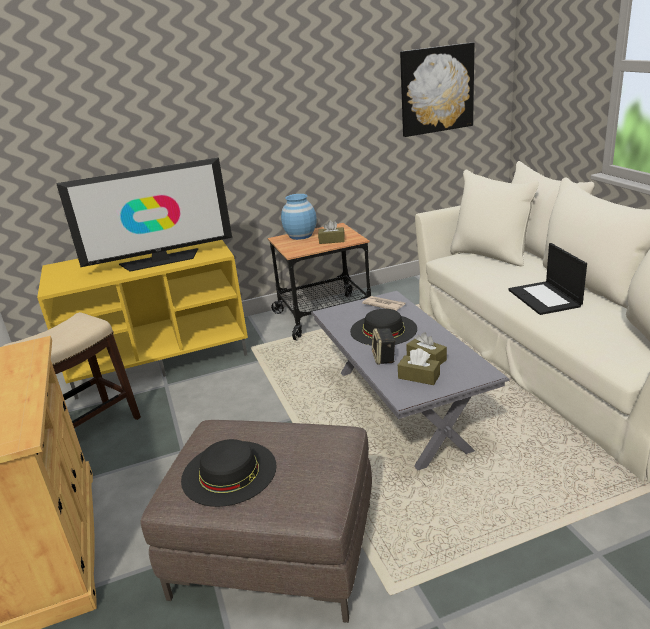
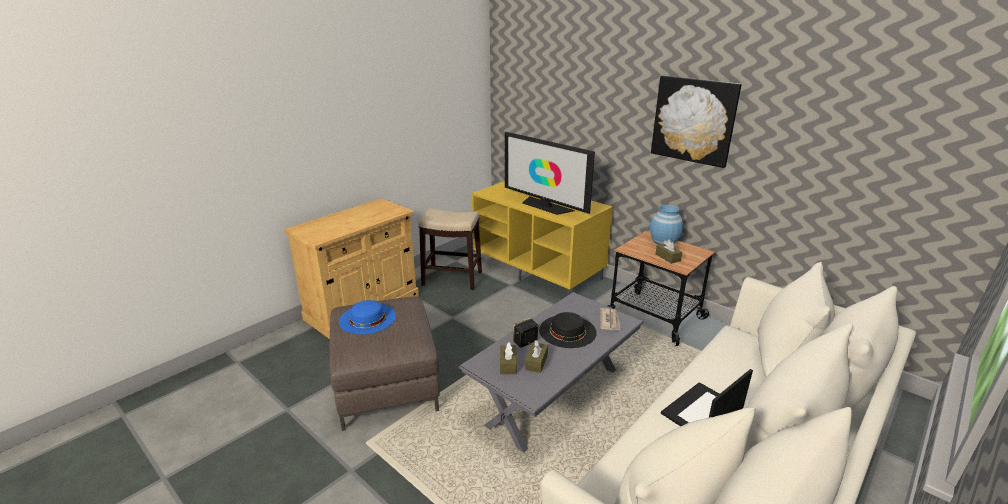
camera: 60 degrees right, 0 degrees up
black hat [181,439,277,507] -> blue hat [339,300,396,335]
picture [400,43,475,137] -> picture moved to [651,76,742,168]

